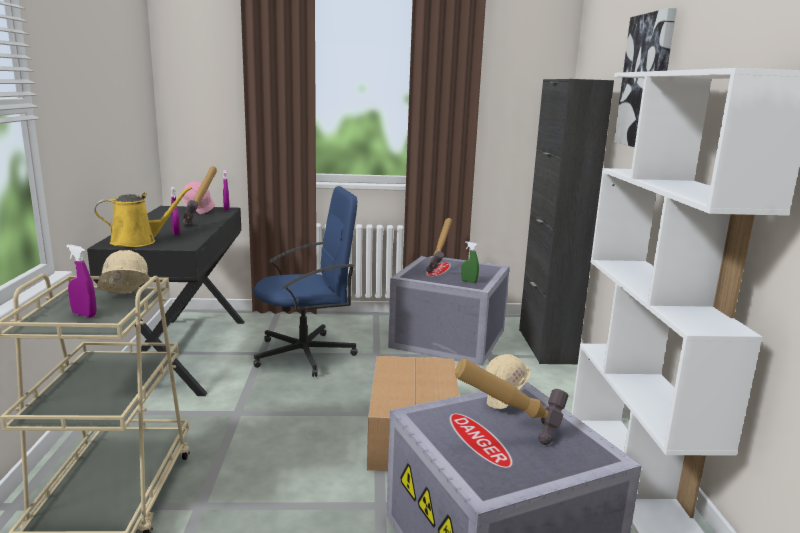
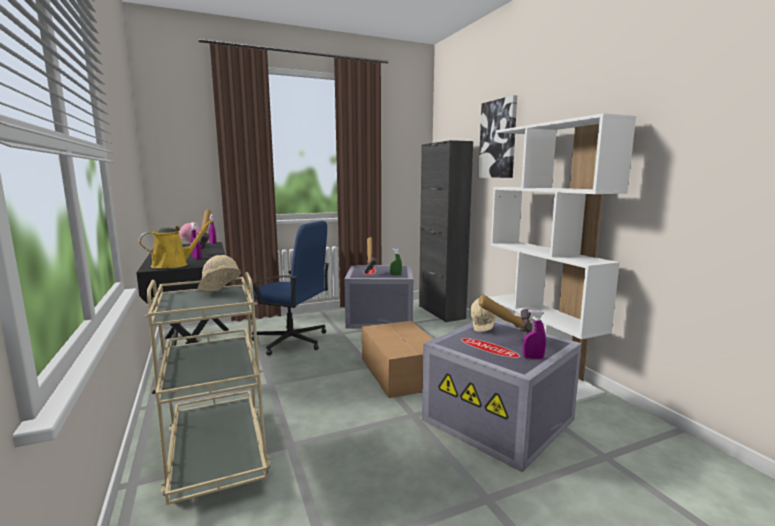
camera: 20 degrees left, 5 degrees down
purple spray bottle [66,245,97,317] -> purple spray bottle moved to [523,310,546,359]
blue office chair [253,186,358,377] -> blue office chair turned 60 degrees clockwise [252,221,329,356]

